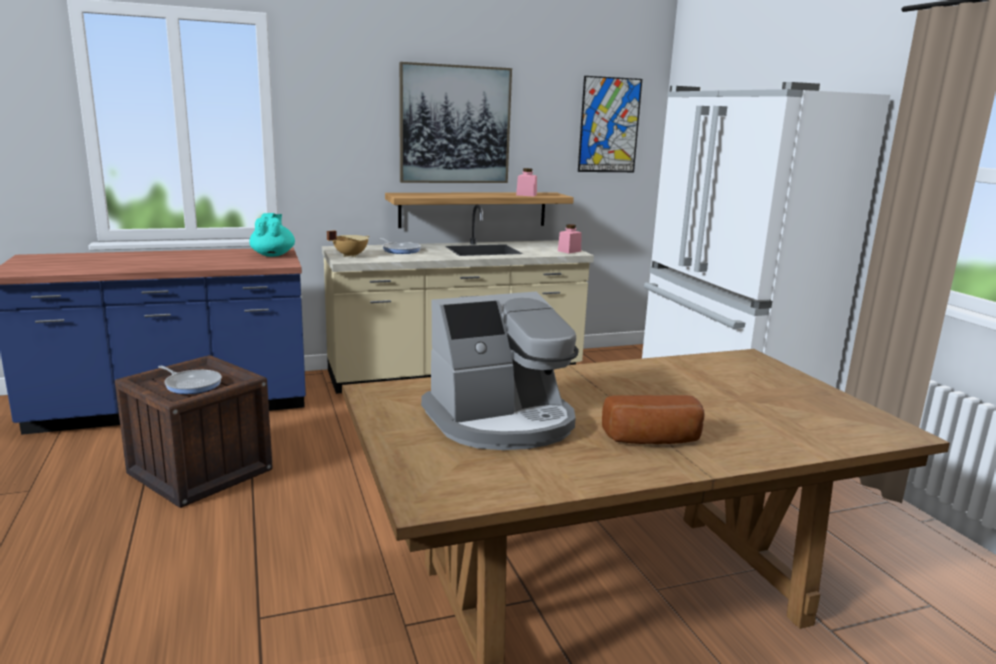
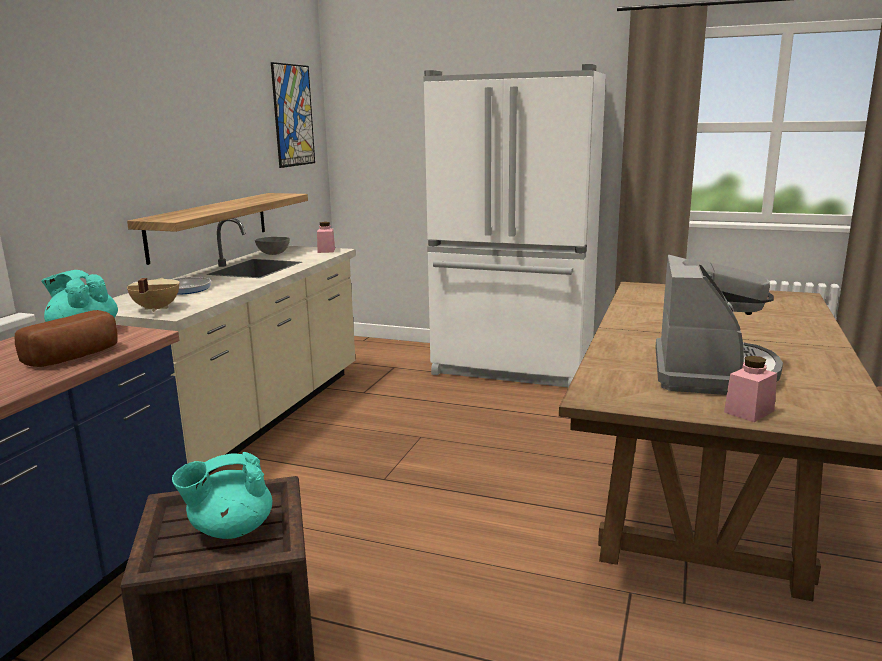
camera: 50 degrees left, 0 degrees up
frying pan [158,366,222,394] -> turquoise teapot [172,452,272,539]
picture [399,62,512,183] -> none
pink jar [516,168,537,197] -> pink jar moved to [724,356,777,422]
bread [602,395,704,444] -> bread moved to [15,310,118,367]
none -> grey bowl [255,237,290,255]

